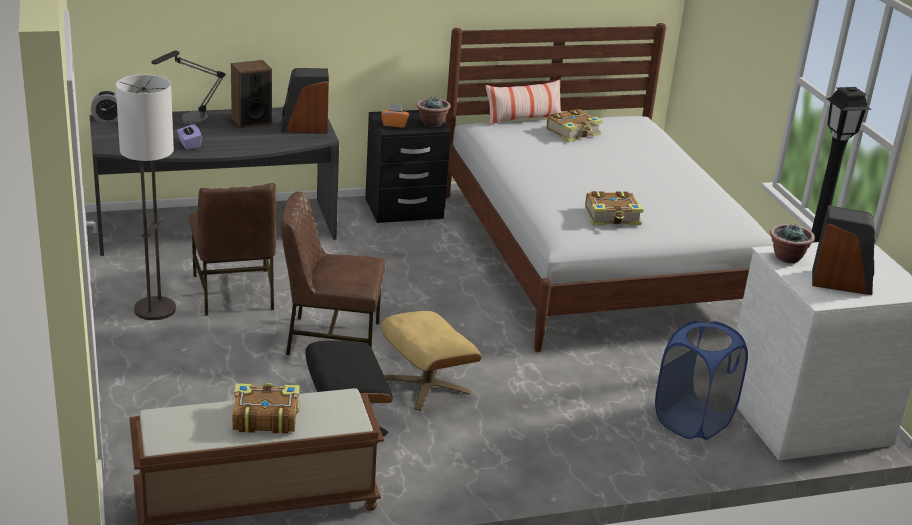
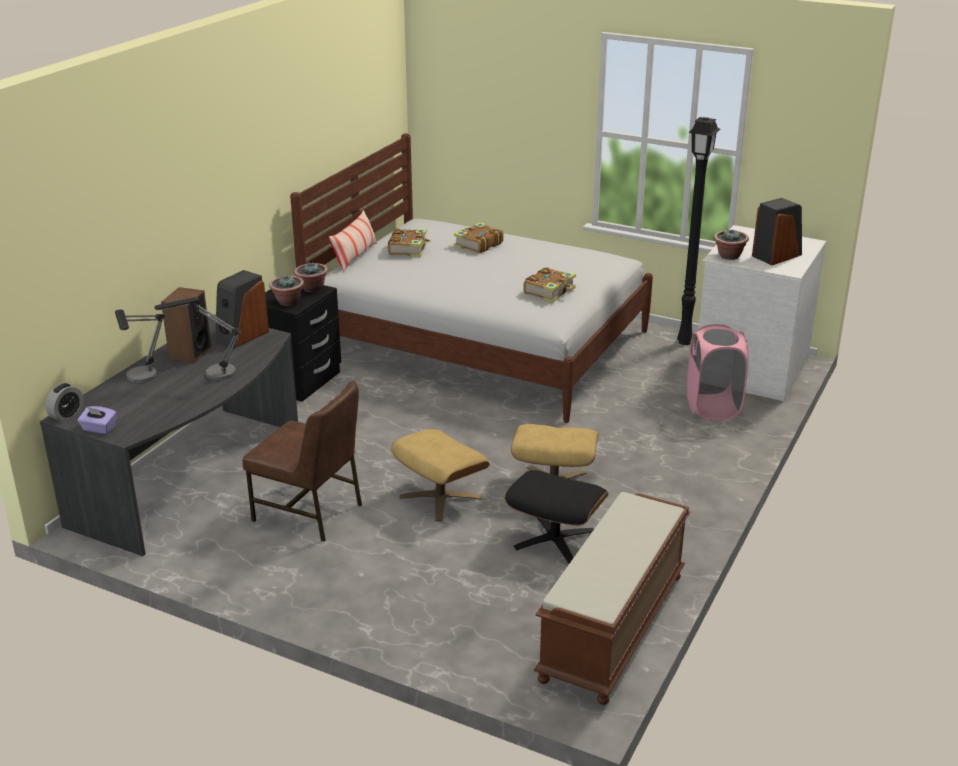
camera: 45 degrees left, 0 degrees up
floor lamp [116,74,176,320] -> none
purple tissue box [177,124,202,150] -> purple tissue box moved to [78,406,117,434]
book [232,383,300,434] -> book moved to [454,222,504,253]
brown chair [281,192,385,355] -> beige ottoman [391,429,490,522]
orange tissue box [381,103,409,127] -> potted plant [269,275,304,306]
blue laundry basket [655,321,748,440] -> pink laundry basket [687,324,748,421]
none -> table lamp [155,297,241,380]

